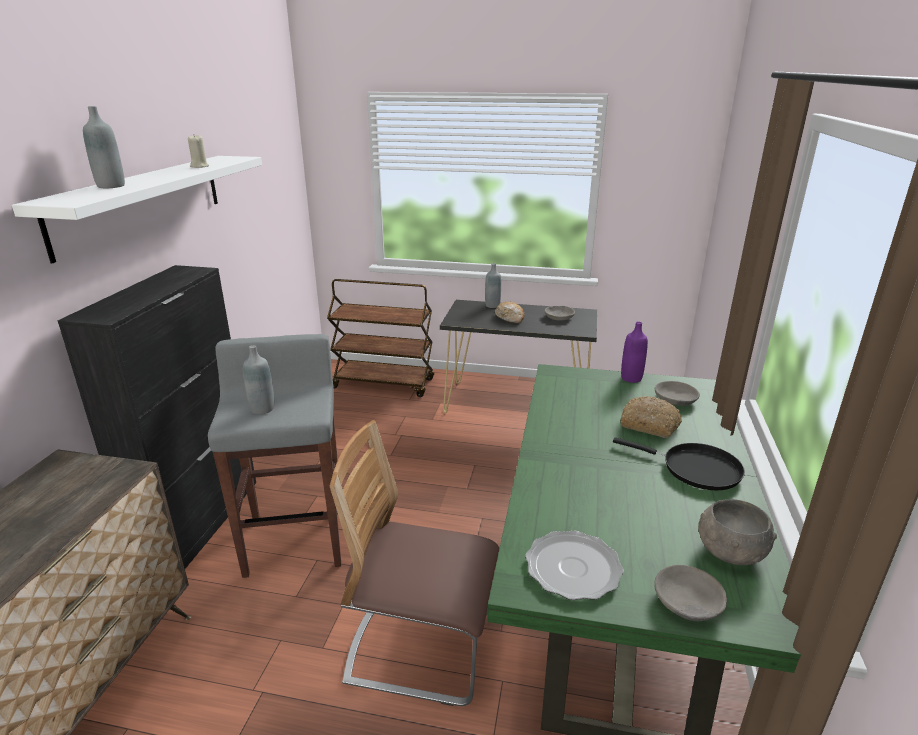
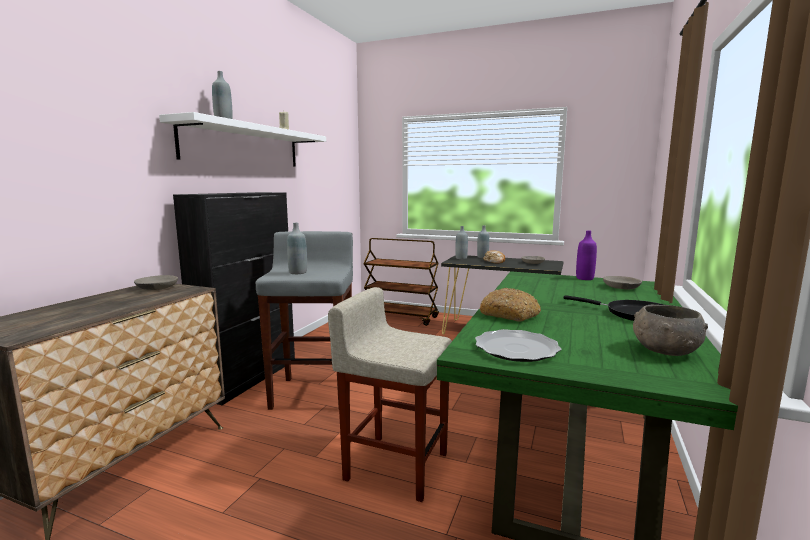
camera: 10 degrees right, 15 degrees down
chair [330,420,499,706] -> beige stool [328,287,452,502]
bread [621,396,682,438] -> bread moved to [479,288,541,322]
grey bowl [654,565,727,621] -> grey bowl moved to [134,275,178,290]
none -> grey bottle [455,226,468,259]

